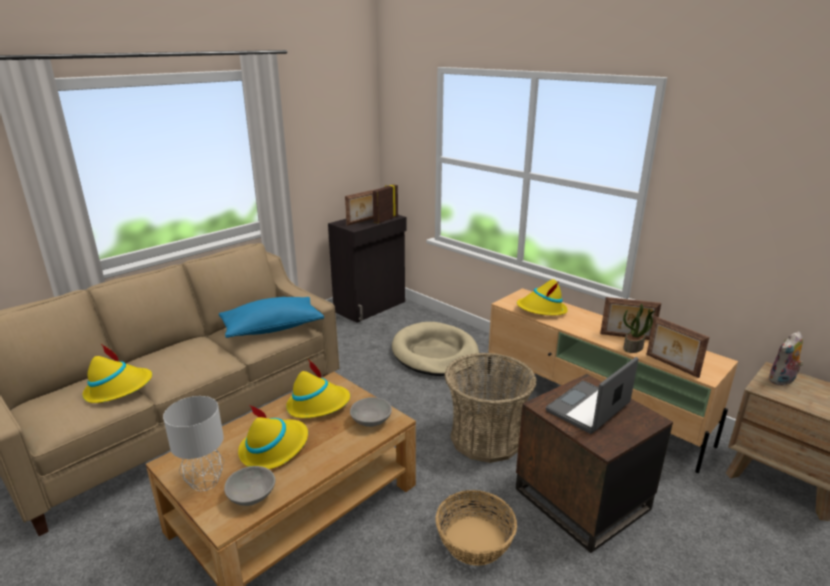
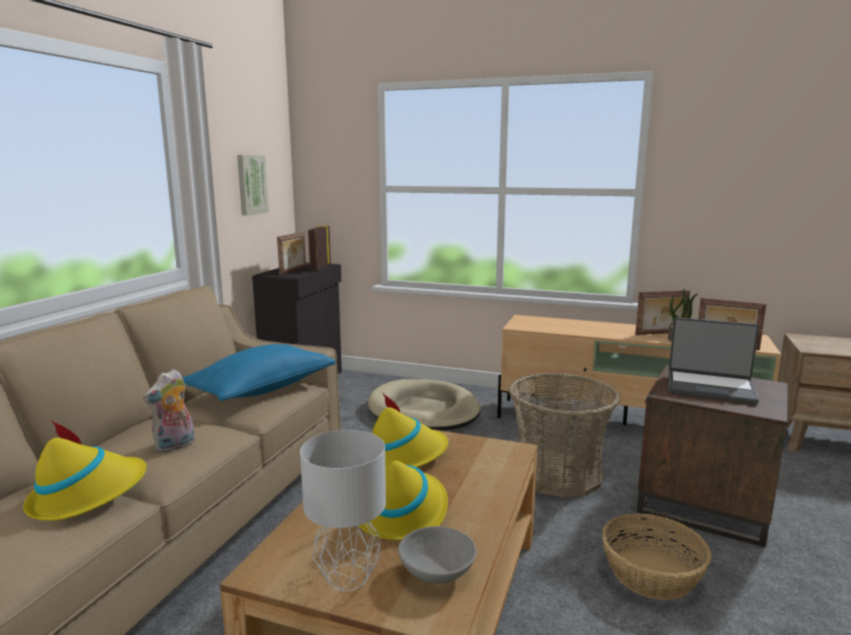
camera: 25 degrees left, 10 degrees down
grey bowl [350,397,392,427] -> none
yellow hat [517,279,568,315] -> none
laptop [546,357,638,434] -> laptop turned 90 degrees counterclockwise [668,317,759,404]
plush toy [768,331,803,386] -> plush toy moved to [143,369,194,453]
none -> picture [237,155,269,215]

